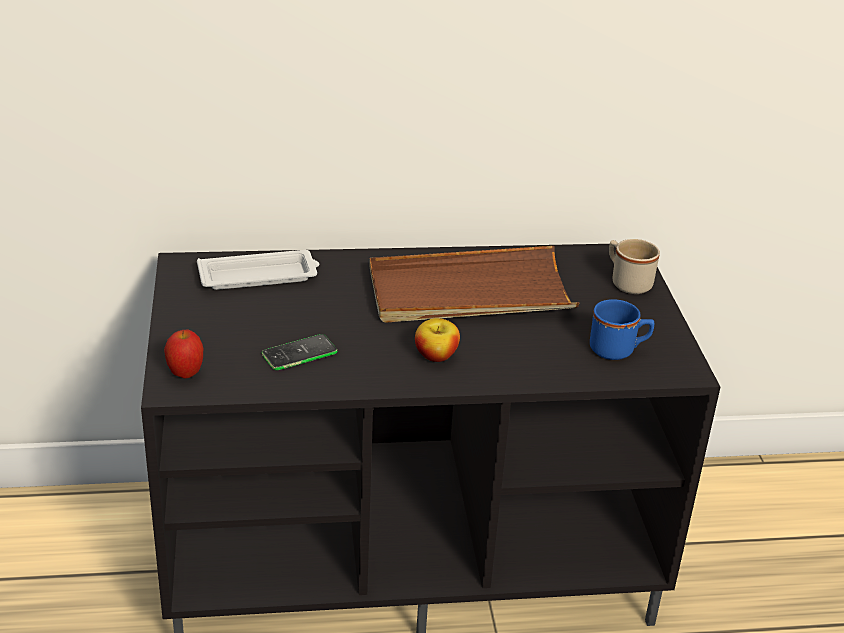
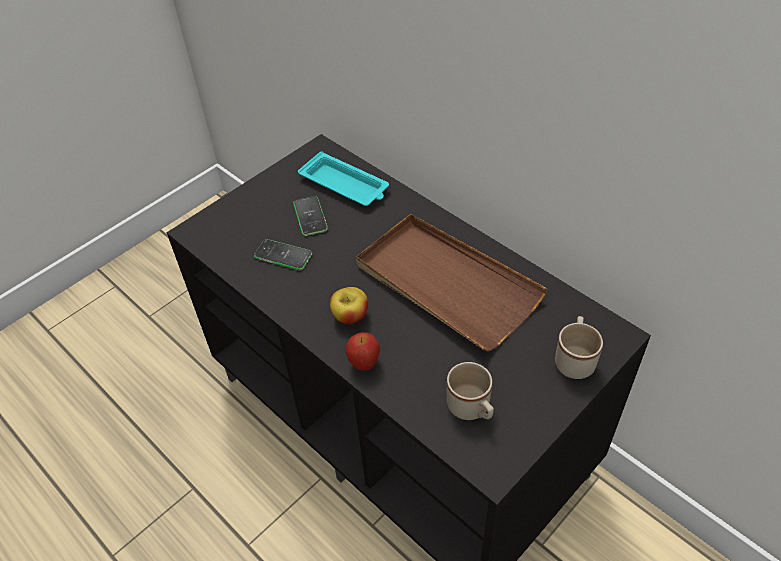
camera: 55 degrees right, 15 degrees up
apple [164,330,203,378] -> apple moved to [345,332,380,371]
white tray [197,250,319,290] -> turquoise tray [298,151,389,206]
blue mug [590,299,654,360] -> beige mug [447,362,494,420]
none -> phone [293,196,328,236]

